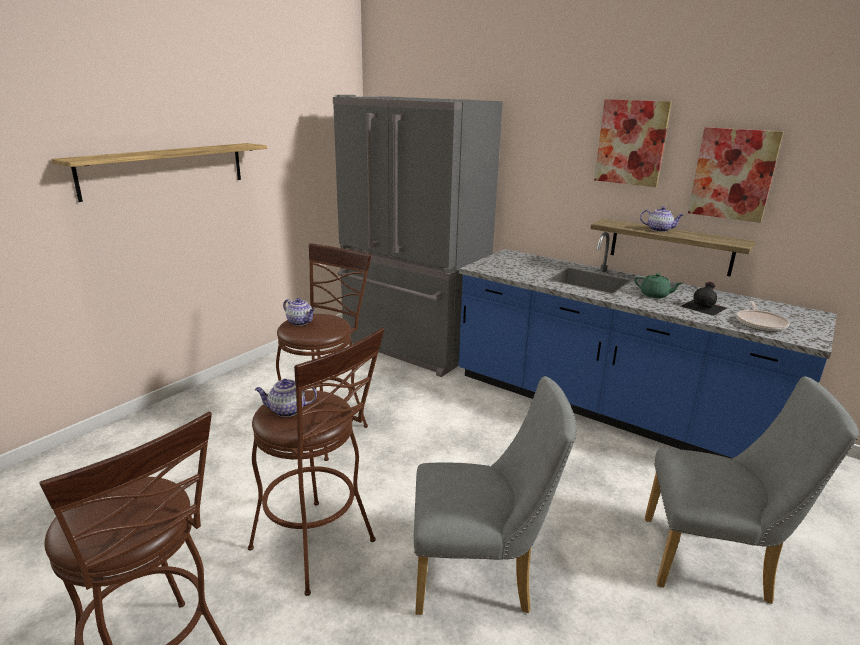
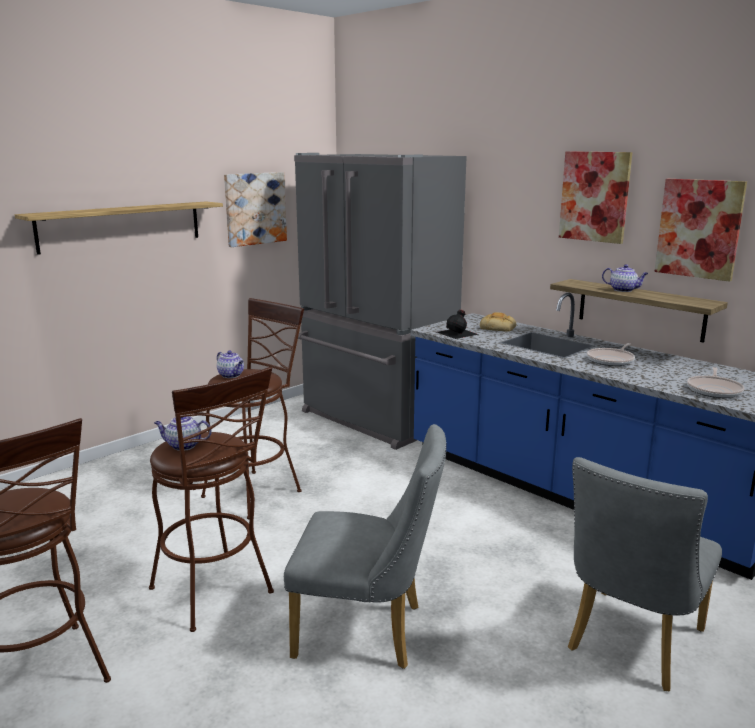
camera: 10 degrees right, 5 degrees down
green teapot [634,273,683,298] -> frying pan [587,343,635,366]
grey chair [645,376,859,604] -> grey chair turned 105 degrees clockwise [568,457,722,691]
black bottle [681,282,727,316] -> black bottle moved to [437,310,479,339]
none -> picture [224,172,287,247]
none -> bread [480,312,516,332]

